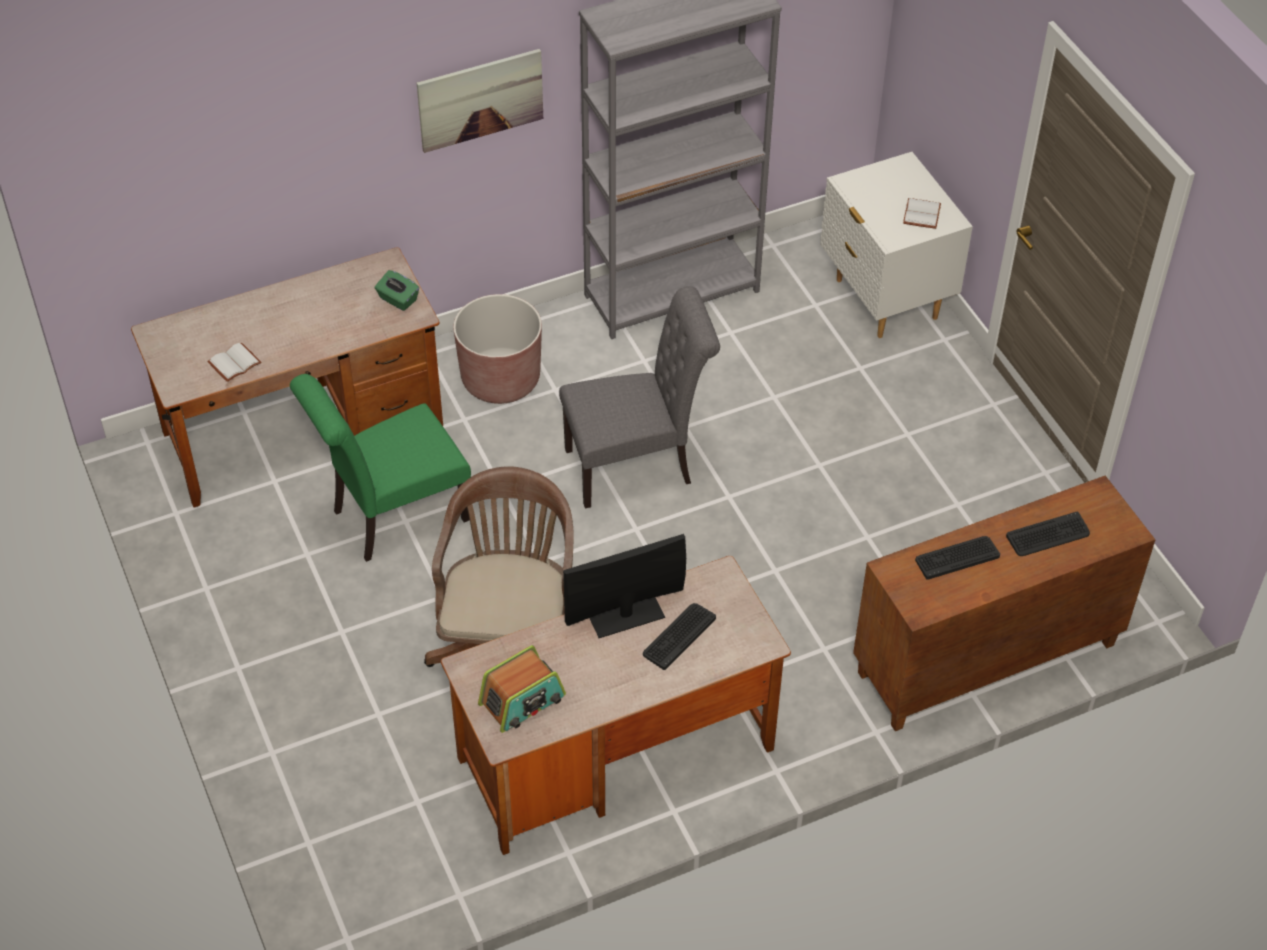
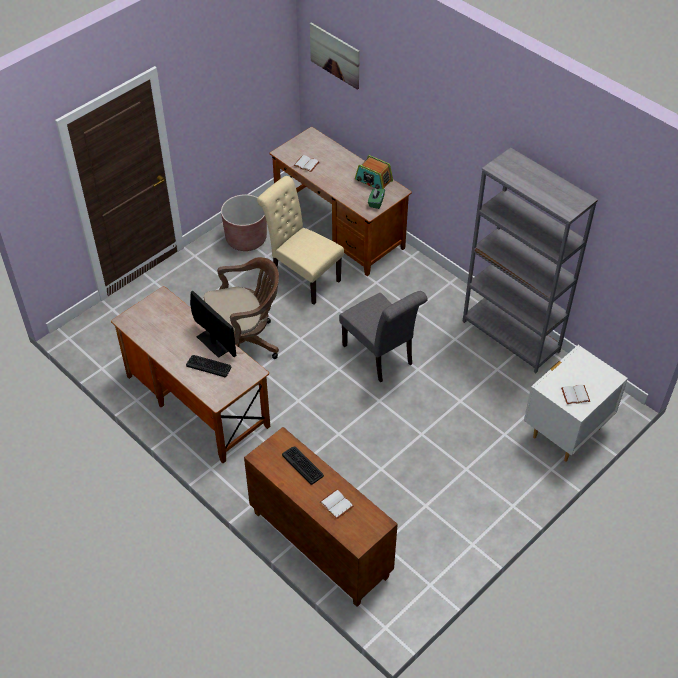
camera: 70 degrees right, 0 degrees up
green chair [290,374,471,562] -> beige chair [257,176,344,305]
picture [417,49,543,153] -> picture moved to [310,22,360,90]
brown planter [453,294,542,404] -> brown planter moved to [221,194,267,251]
radio [478,645,566,733] -> radio moved to [355,155,393,189]
keyboard [1006,512,1090,556] -> white book [320,489,354,519]

